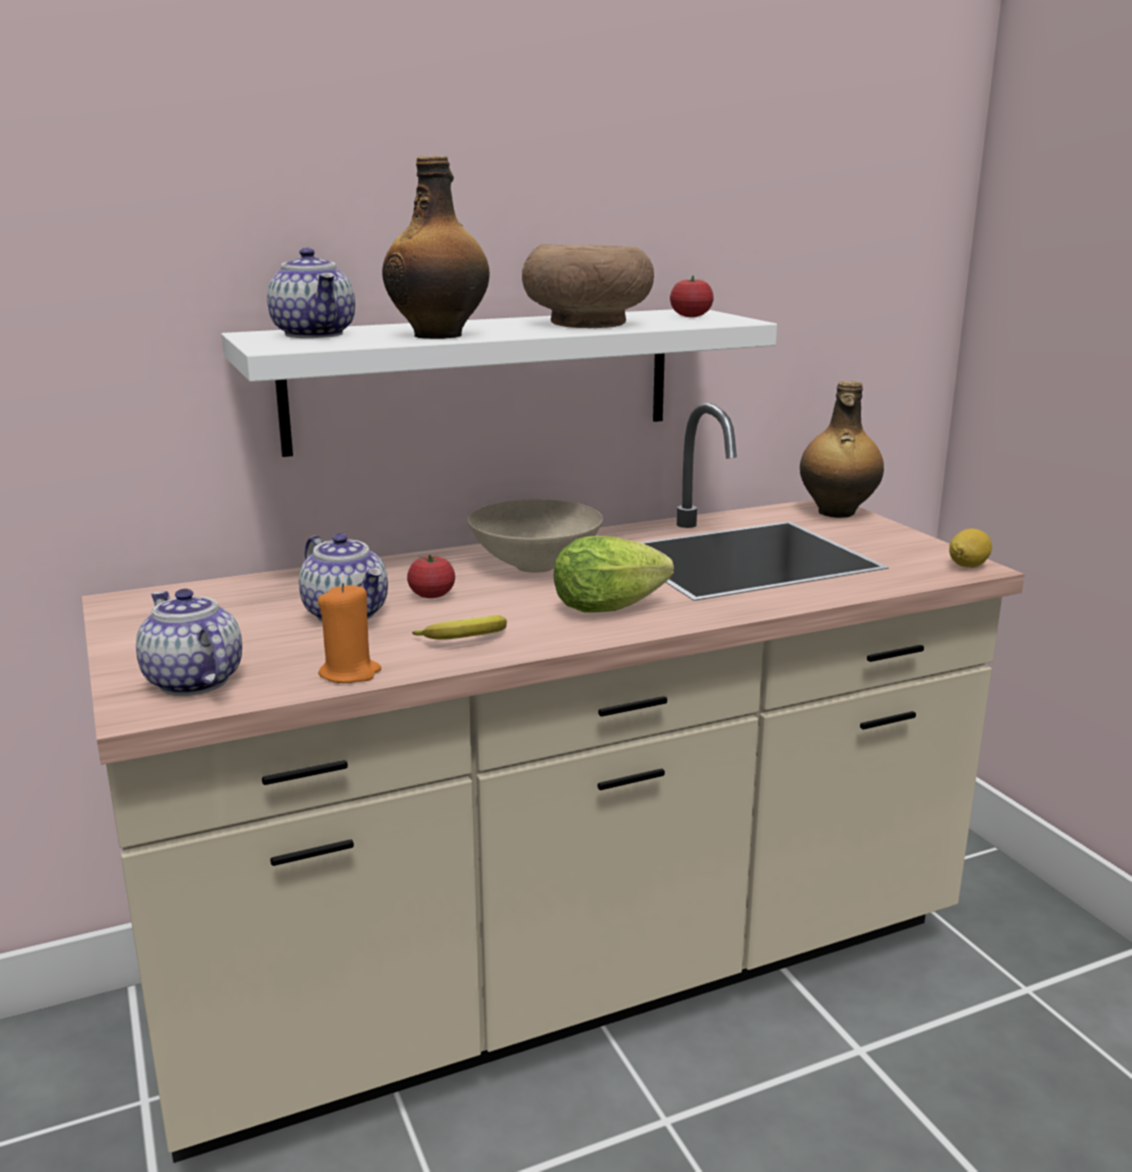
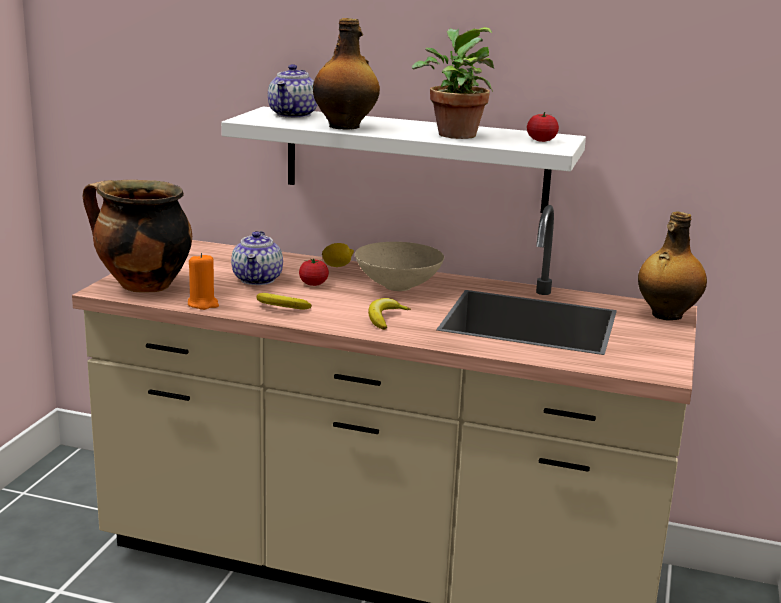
camera: 40 degrees right, 0 degrees up
teapot [136,589,242,696] -> cooking pot [83,180,192,293]
brown bowl [522,244,654,328] -> potted plant [412,27,494,139]
lettuce [554,536,674,612] -> banana [368,298,411,330]
lemon [949,529,992,568] -> lemon moved to [322,243,354,267]

